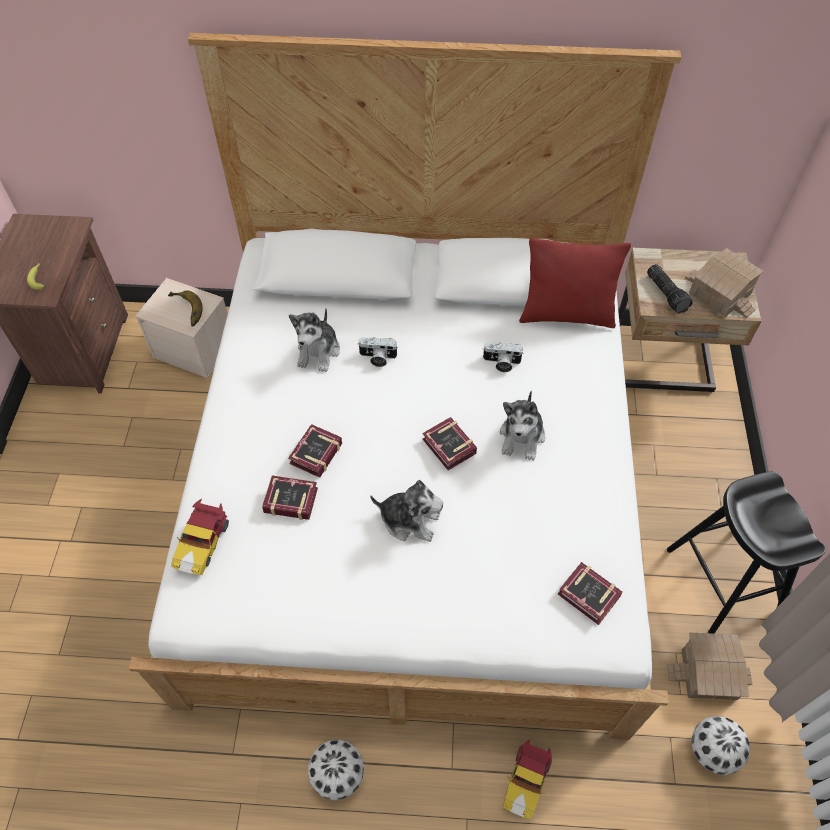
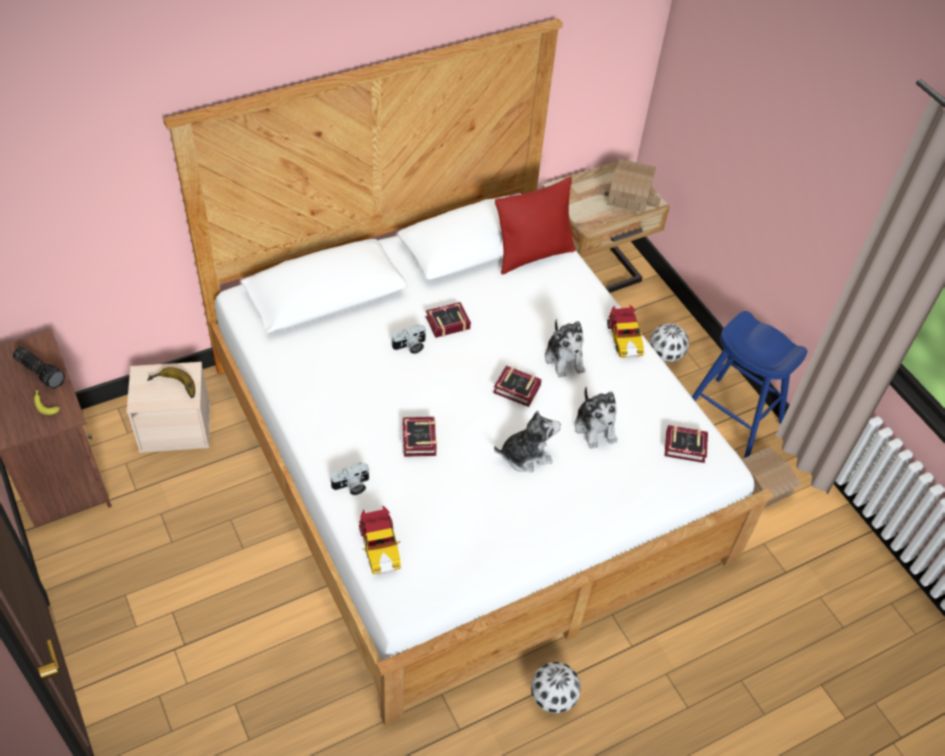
camera: 35 degrees left, 5 degrees down
book [262,475,318,520] -> book moved to [426,302,471,338]
plush toy [289,308,340,372] -> plush toy moved to [574,387,618,449]
camera [483,342,524,372] -> camera moved to [330,462,370,495]
toy car [503,739,552,819] -> toy car moved to [607,304,644,357]
flashlight [647,264,693,314] -> flashlight moved to [13,347,66,389]
black stool [667,472,825,634] -> blue stool [692,311,807,458]
football [691,716,750,775] -> football moved to [649,323,689,362]

